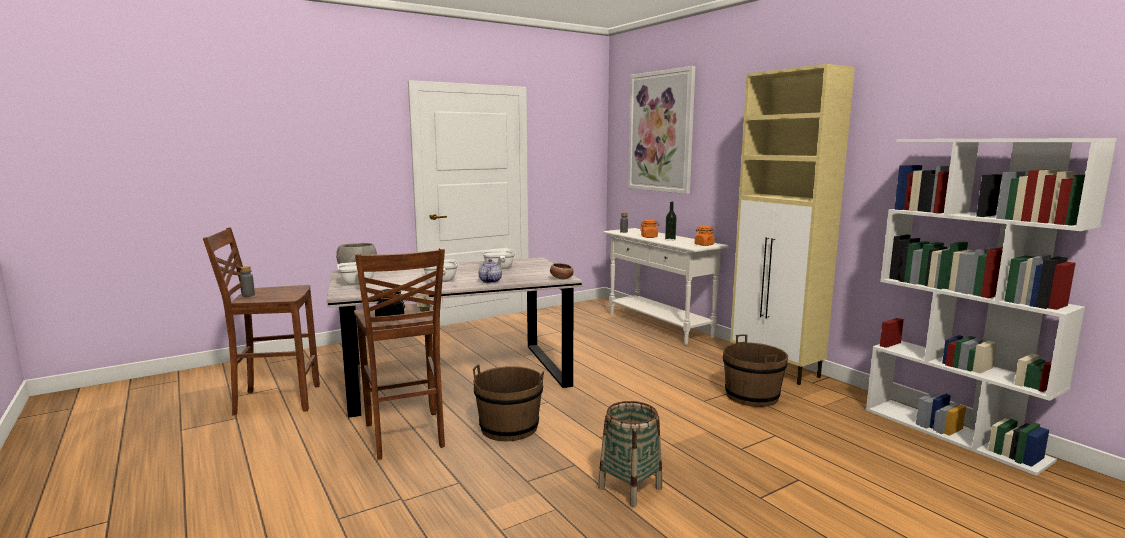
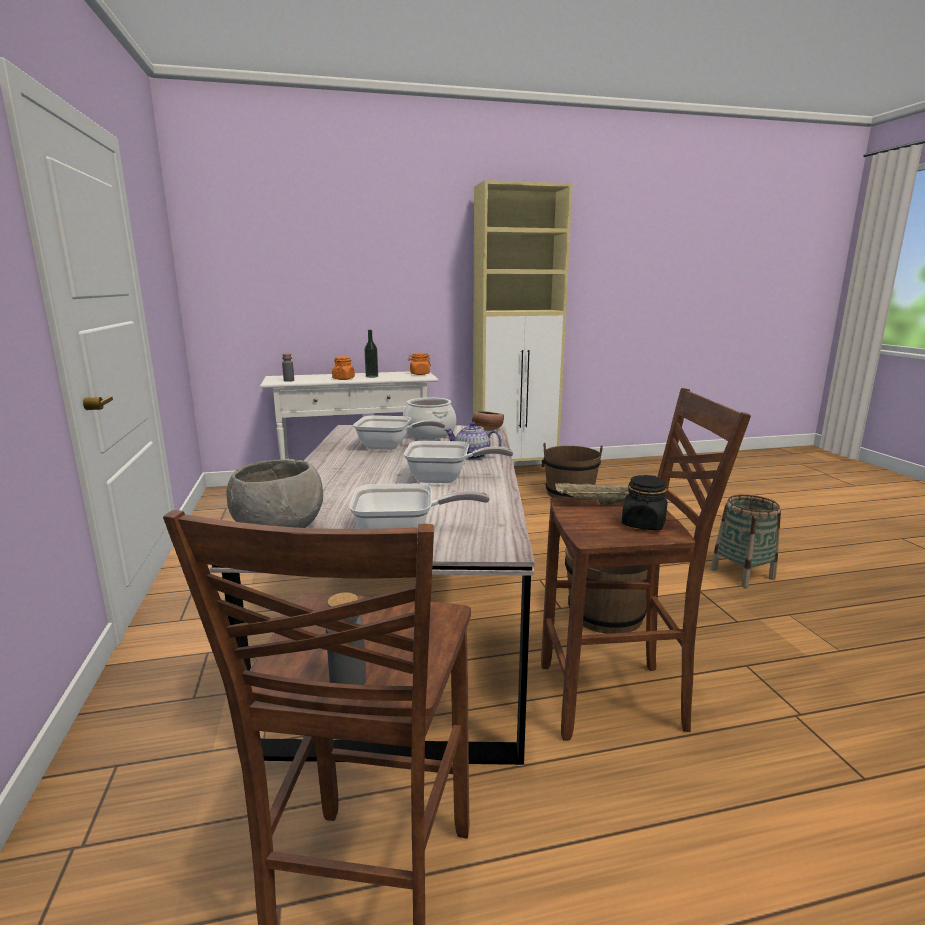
camera: 70 degrees left, 5 degrees up
picture [628,66,695,194] -> none
white bookcase [866,138,1117,476] -> none
none -> cooking pot [403,397,456,439]

